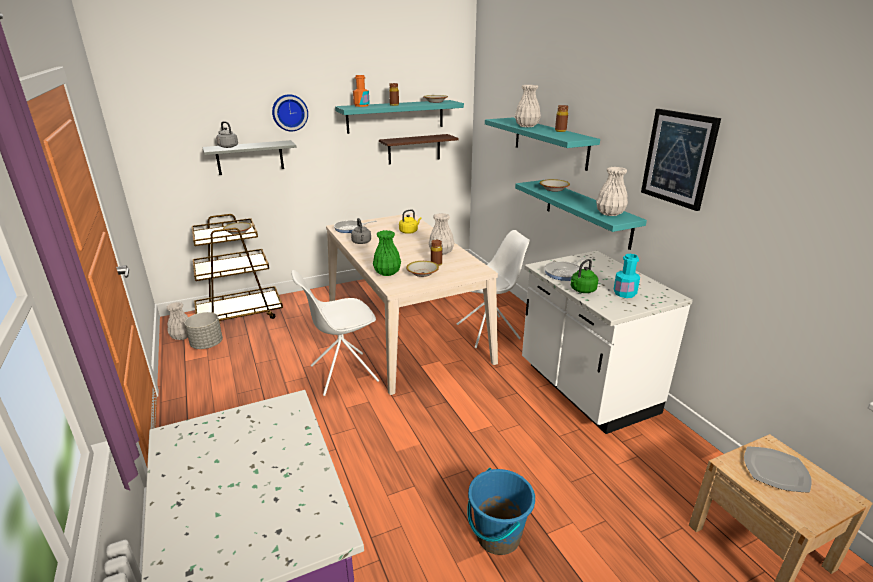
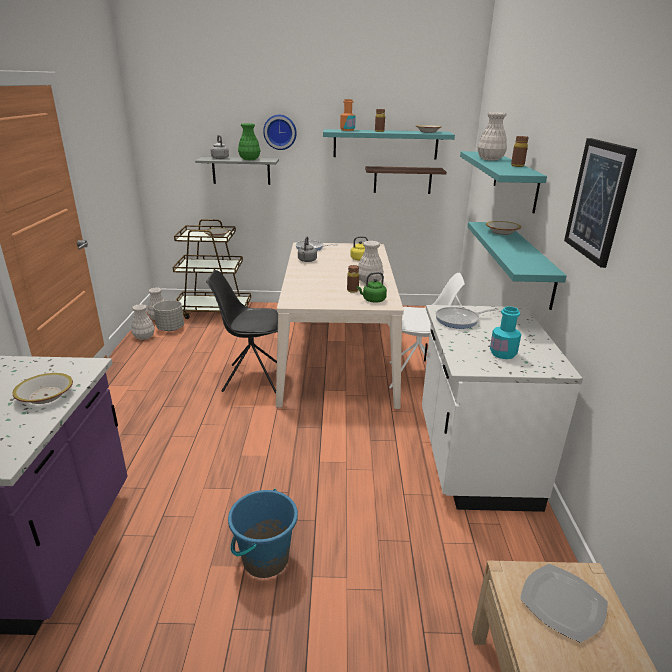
camera: 25 degrees right, 0 degrees up
white chair [291,270,379,396] -> black chair [206,270,278,393]
green vase [373,230,401,276] -> green vase moved to [238,123,261,160]
bowl [406,261,439,277] -> bowl moved to [12,373,73,404]
green kettle [571,259,598,293] -> green kettle moved to [357,272,387,303]
white vase [596,167,628,216] -> white vase moved to [131,304,155,340]

